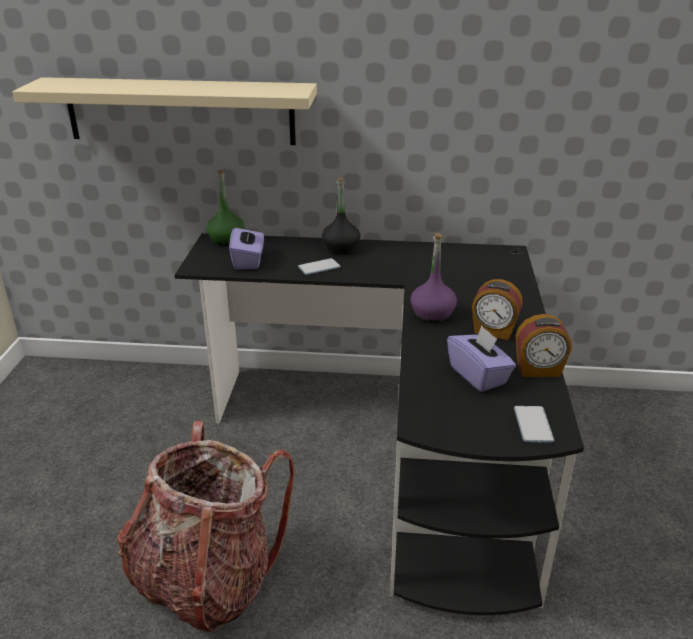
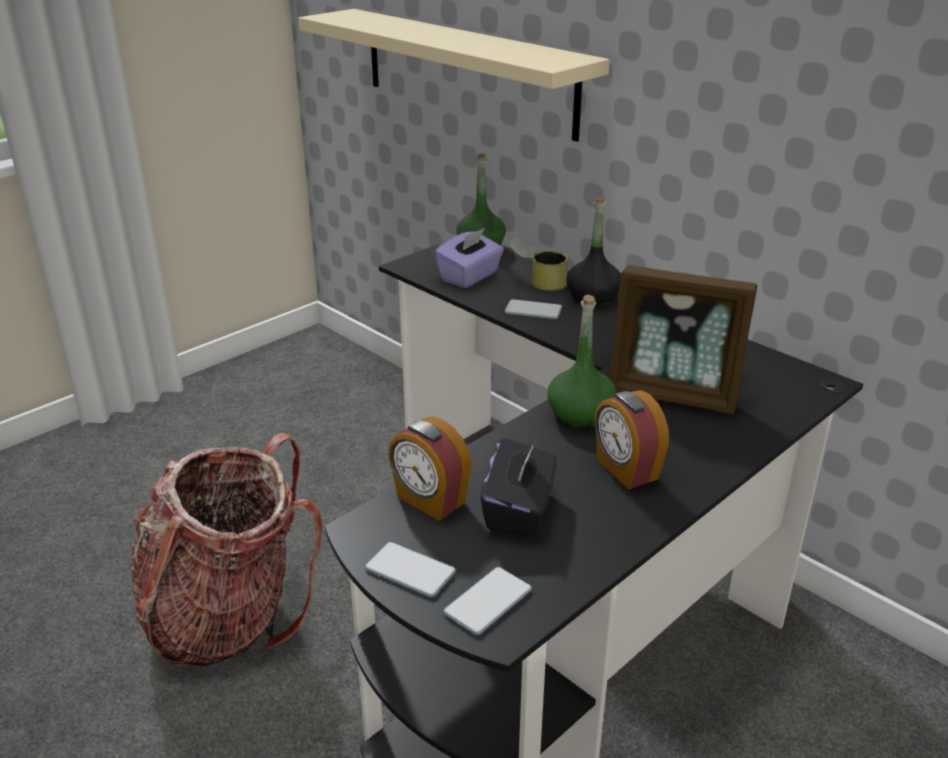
camera: 40 degrees right, 0 degrees up
purple bottle [410,233,457,323] -> green bottle [547,295,617,429]
purple tissue box [447,326,516,392] -> black tissue box [481,438,557,536]
alarm clock [516,314,572,377] -> alarm clock moved to [388,416,472,521]
none -> phone [365,542,456,597]
none -> can [509,239,568,290]
none -> picture frame [609,265,758,414]

